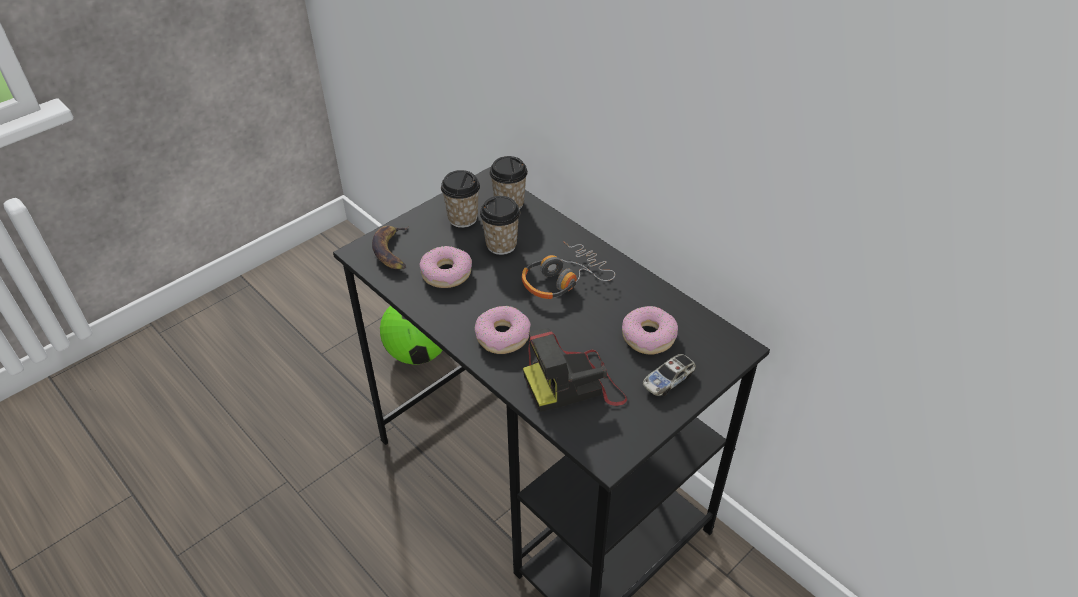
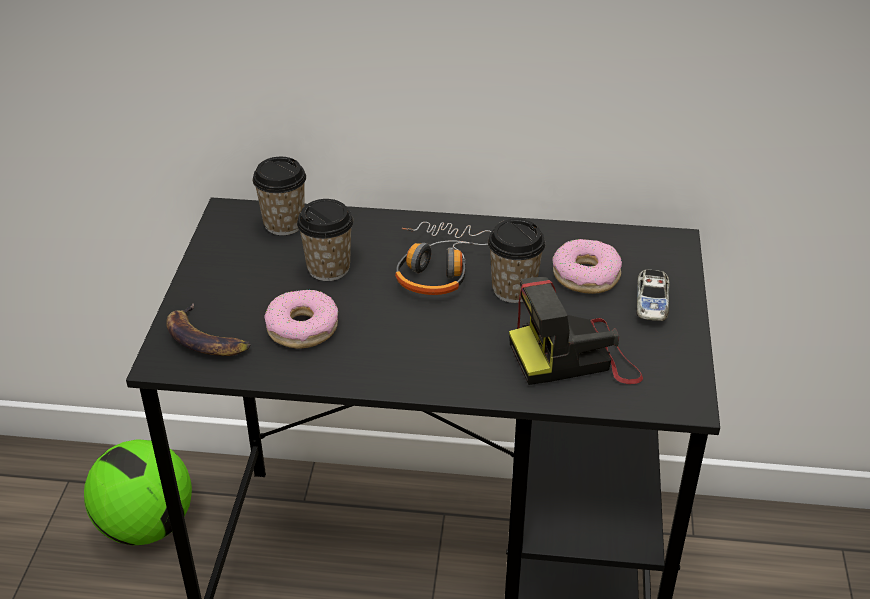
camera: 40 degrees left, 5 degrees down
cup [441,170,480,228] -> cup moved to [488,219,545,303]
donut [474,306,531,354] -> none
camera [523,329,627,412] -> camera turned 45 degrees clockwise [509,277,643,385]

